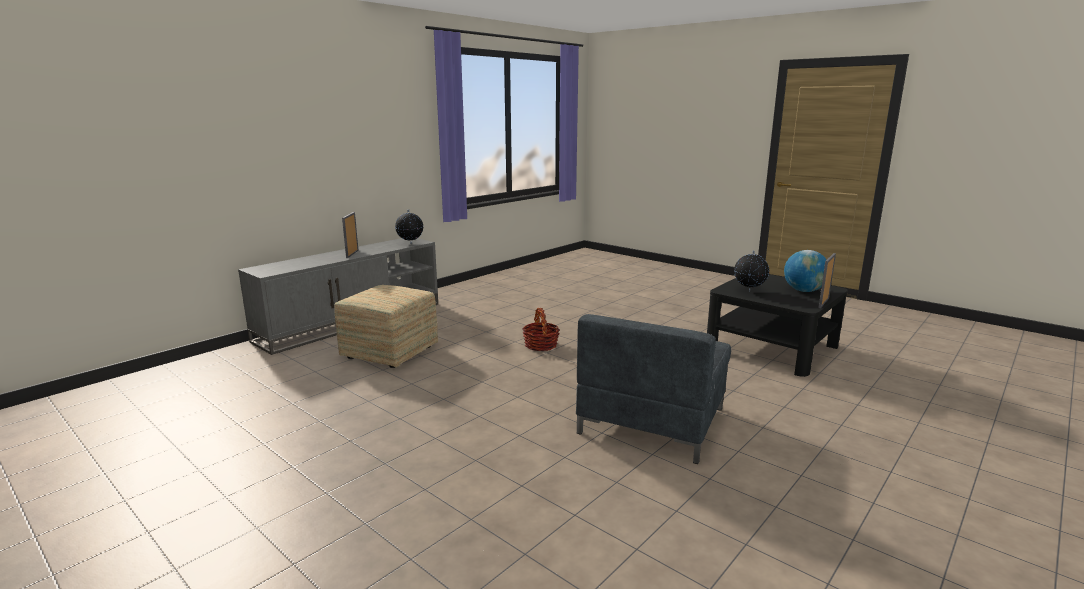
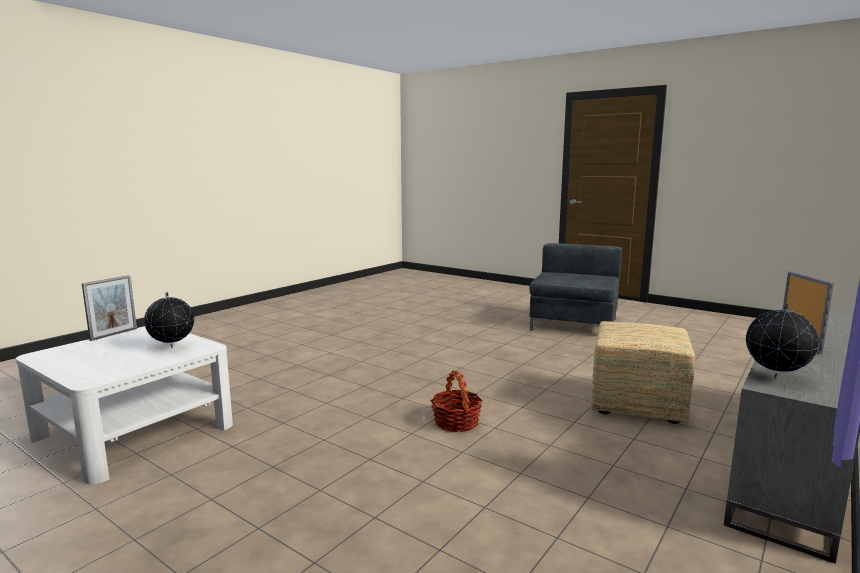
camera: 175 degrees right, 5 degrees down
grey armchair [576,314,731,464] -> grey armchair moved to [529,243,622,331]
black coffee table [707,274,848,377] -> white coffee table [16,326,233,485]
globe [784,250,827,292] -> none

